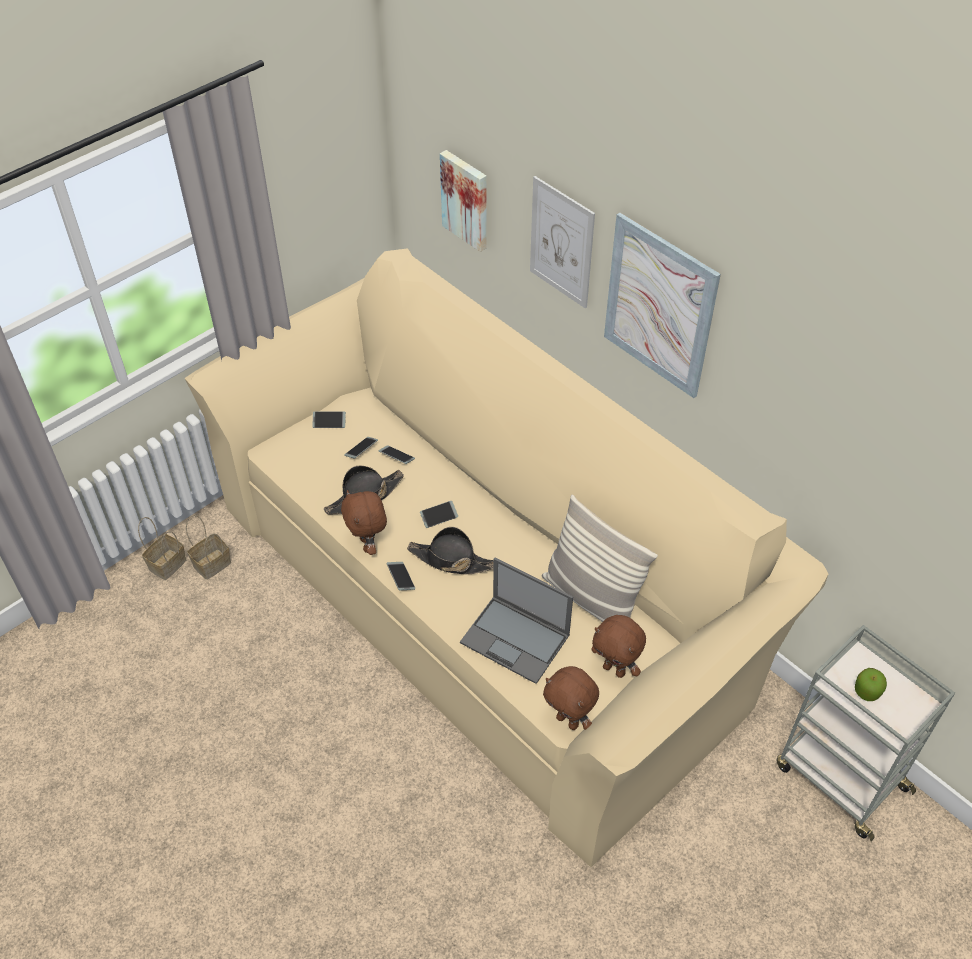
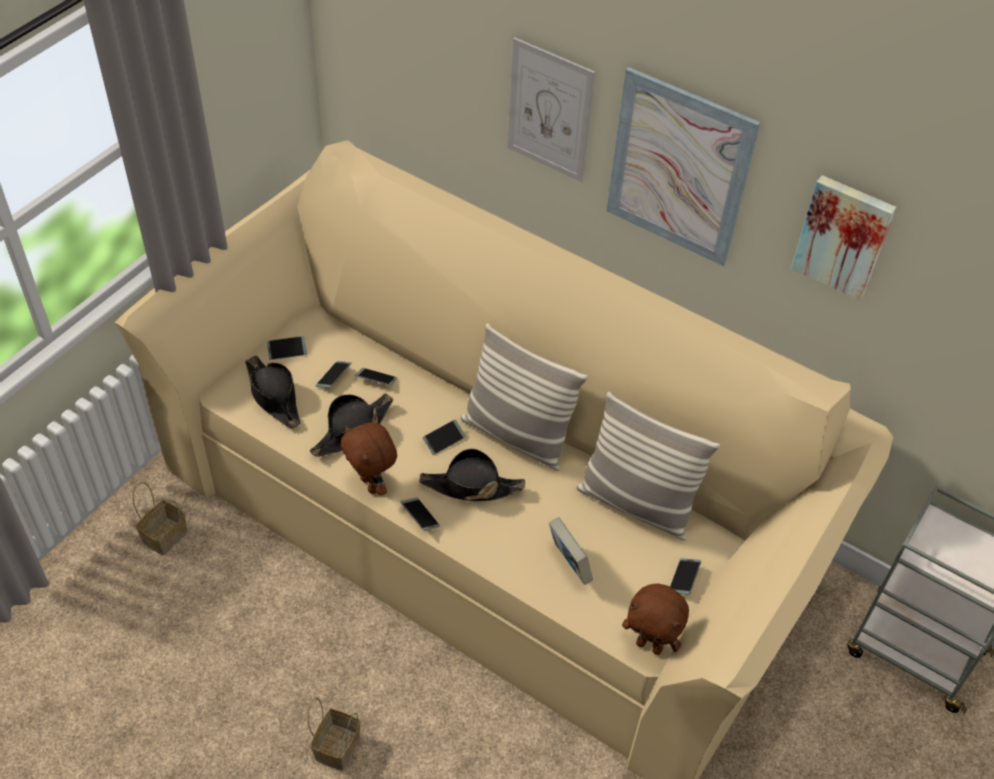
camera: 15 degrees left, 0 degrees up
basket [138,517,186,580] -> basket moved to [308,697,360,771]
picture [440,150,487,252] -> picture moved to [791,175,896,300]
laptop [460,558,573,684] -> book [549,517,593,585]
brown plush toy [591,615,646,678] -> phone [670,558,701,595]
apple [855,668,887,701] -> none
none -> black hat [245,356,300,428]
none -> pillow [460,323,588,471]

